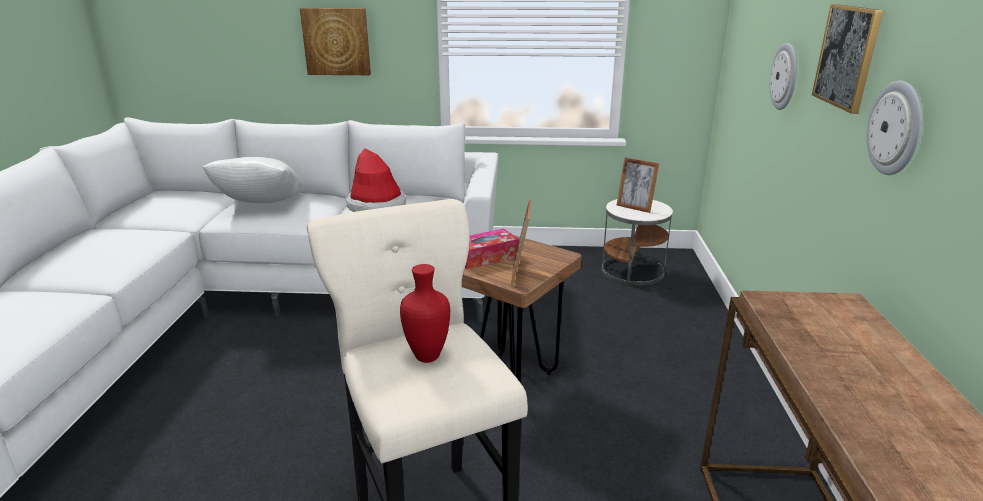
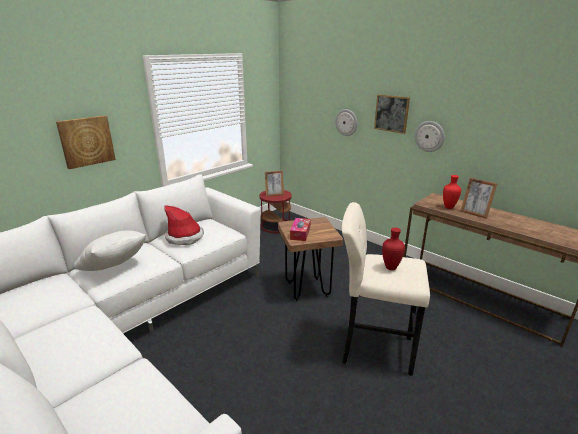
camera: 50 degrees left, 0 degrees up
picture frame [511,199,532,287] -> picture frame moved to [461,178,497,219]
white side table [602,199,673,286] -> red side table [259,190,292,233]
none -> red vase [443,175,461,209]

